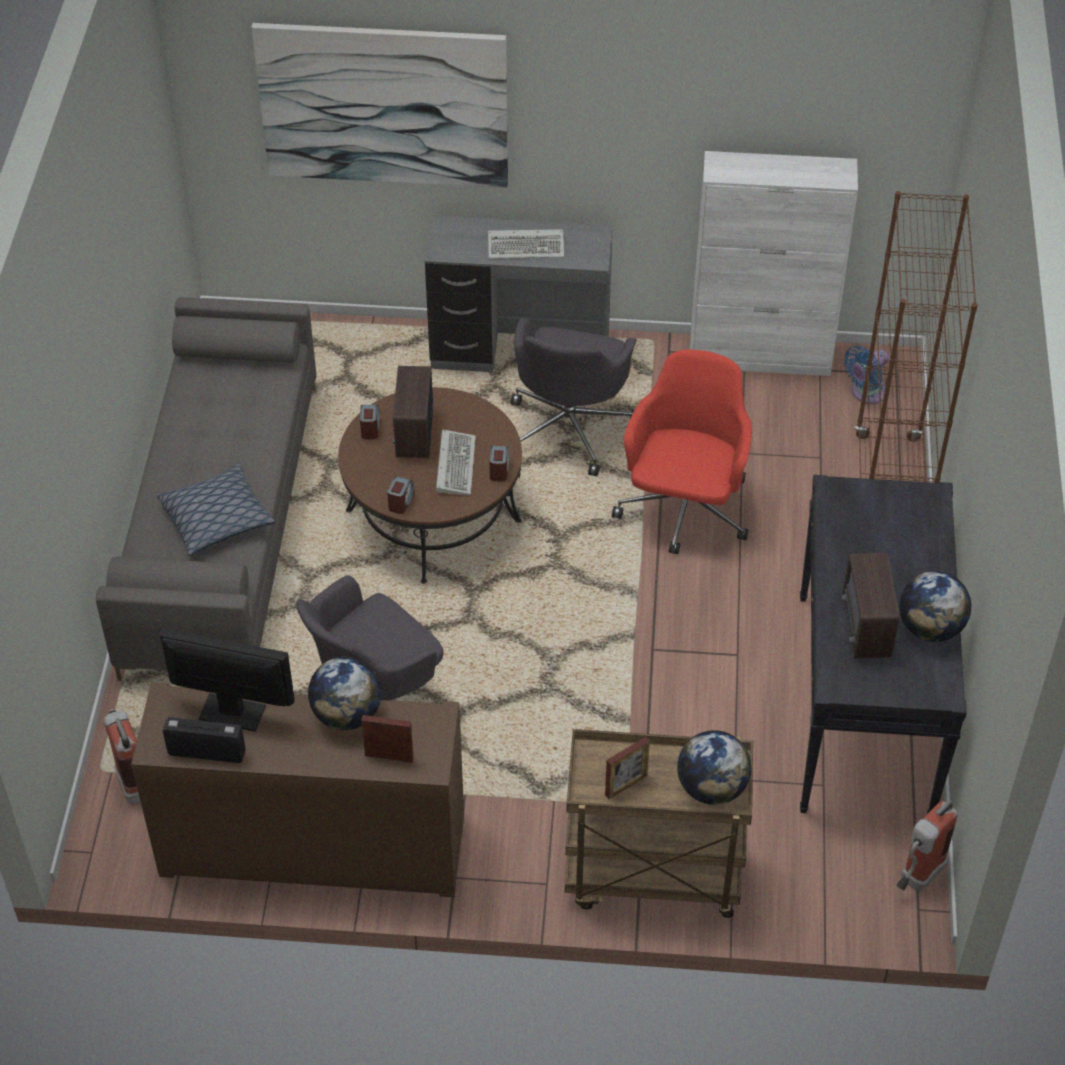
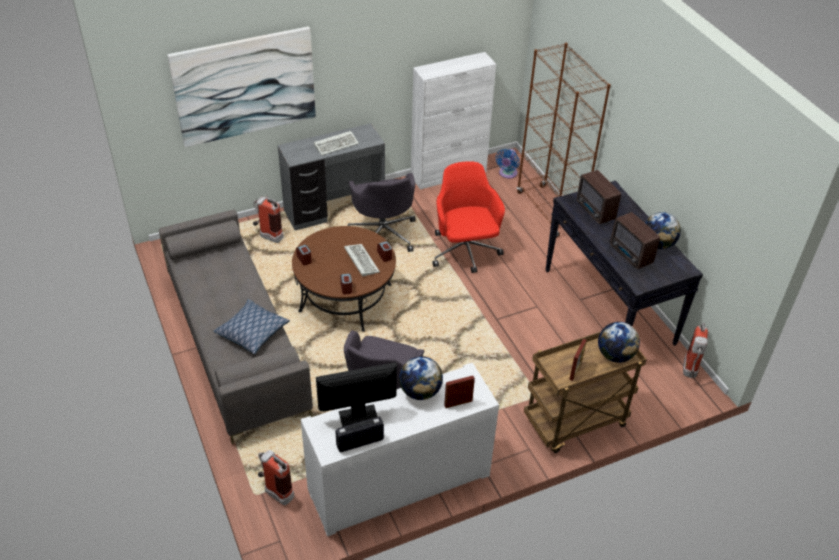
camera: 30 degrees left, 5 degrees down
brown cabinet [131,682,464,897] -> white cabinet [301,363,499,537]
radio [393,366,433,458] -> radio moved to [577,170,621,224]
none -> fire extinguisher [253,196,284,243]

